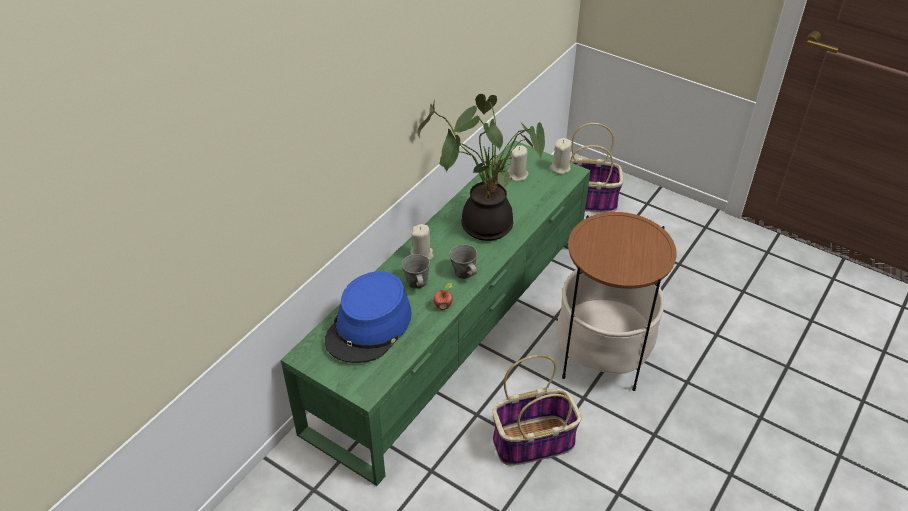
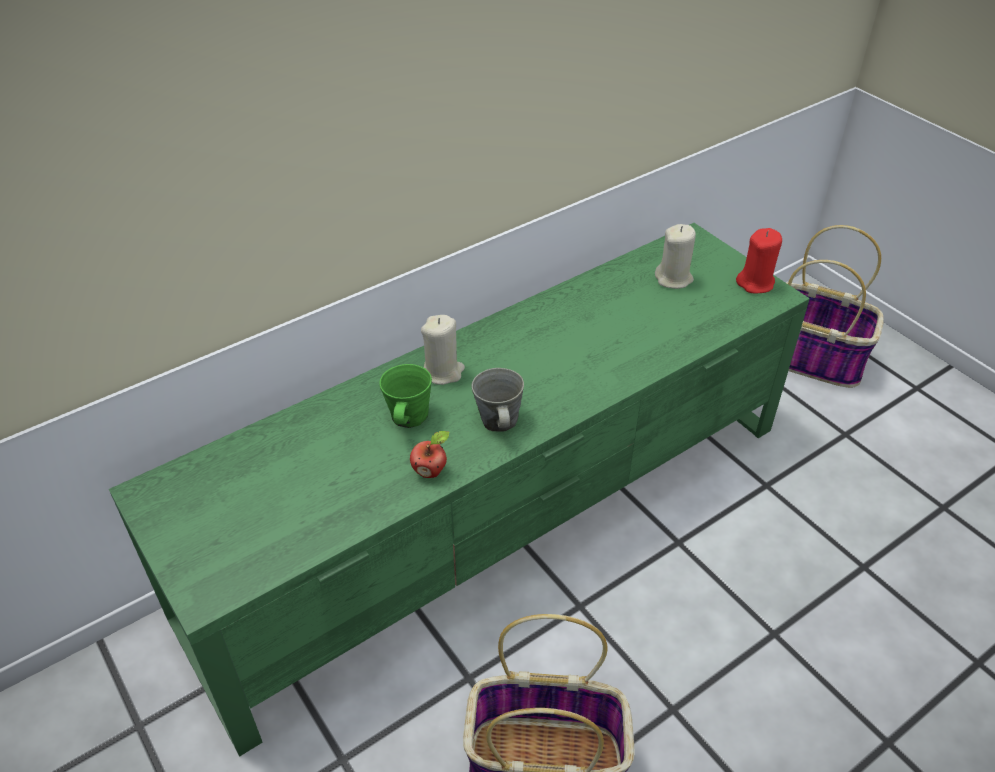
camera: 20 degrees right, 0 degrees up
blue hat [325,271,412,363] -> none
grey mug [402,254,430,289] -> green mug [379,364,432,428]
potted plant [417,94,545,241] -> none
beige candle [550,138,572,174] -> red candle [736,228,782,293]
side table [557,212,677,391] -> none

